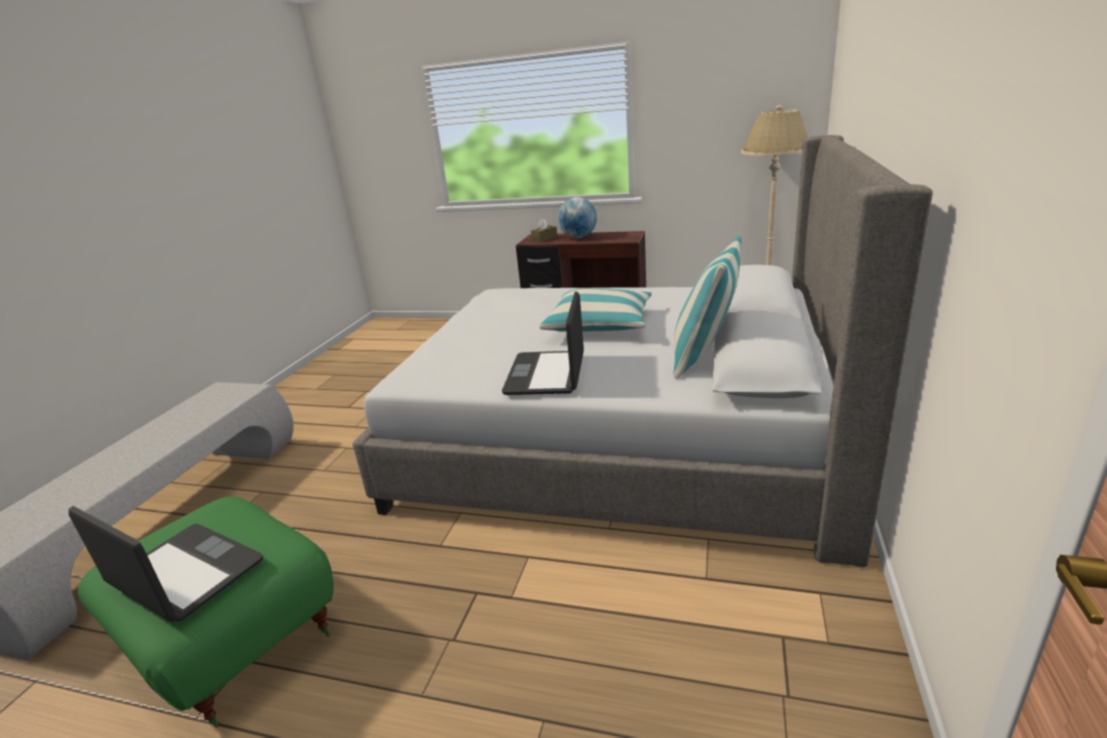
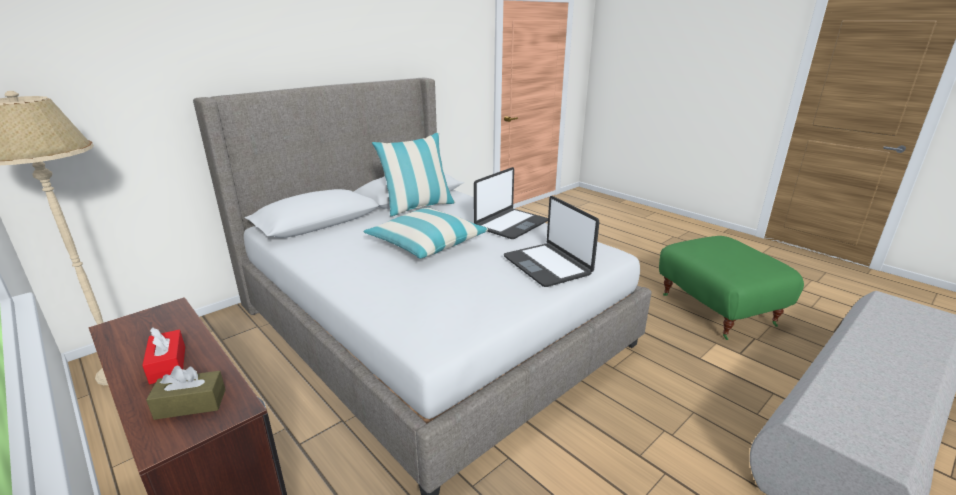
camera: 150 degrees left, 0 degrees up
laptop [69,506,263,622] -> laptop moved to [504,196,599,287]
globe [557,197,597,238] -> red tissue box [142,328,185,384]

